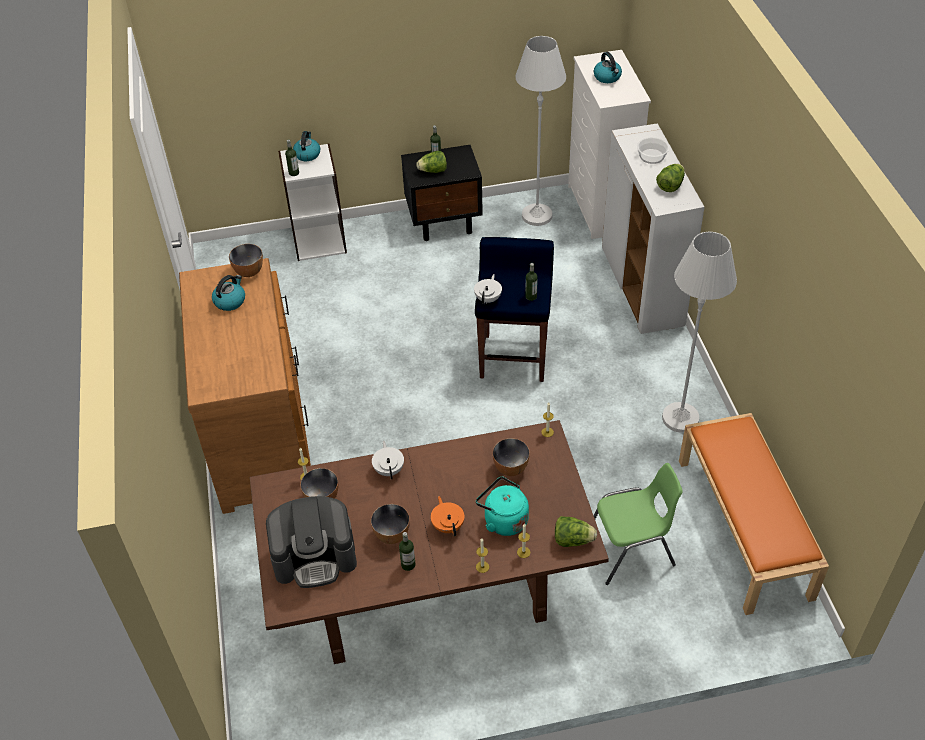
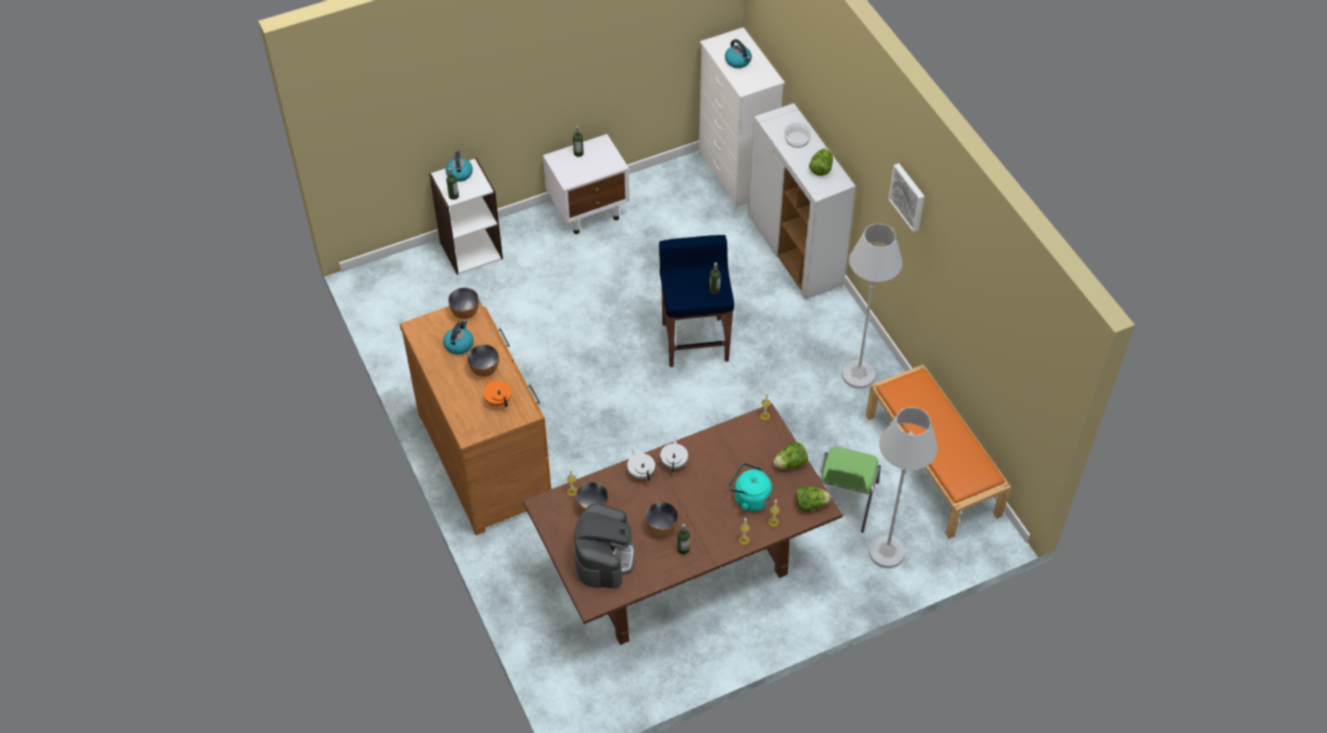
camera: 15 degrees left, 5 degrees up
coffee machine [266,496,357,588] -> coffee machine turned 60 degrees counterclockwise [574,503,635,589]
black nightstand [401,145,483,241] -> white nightstand [543,134,630,234]
lettuce [417,151,447,173] -> lettuce moved to [773,442,808,469]
orange teapot [431,496,464,536] -> orange teapot moved to [483,377,511,407]
white teapot [474,274,502,304] -> white teapot moved to [660,437,688,472]
bowl [493,438,530,476] -> bowl moved to [467,344,499,377]
white floor lamp [515,36,566,226] -> white floor lamp moved to [869,407,938,568]
green chair [593,463,683,585] -> green chair turned 135 degrees clockwise [819,447,881,533]
none -> picture [888,163,925,232]

